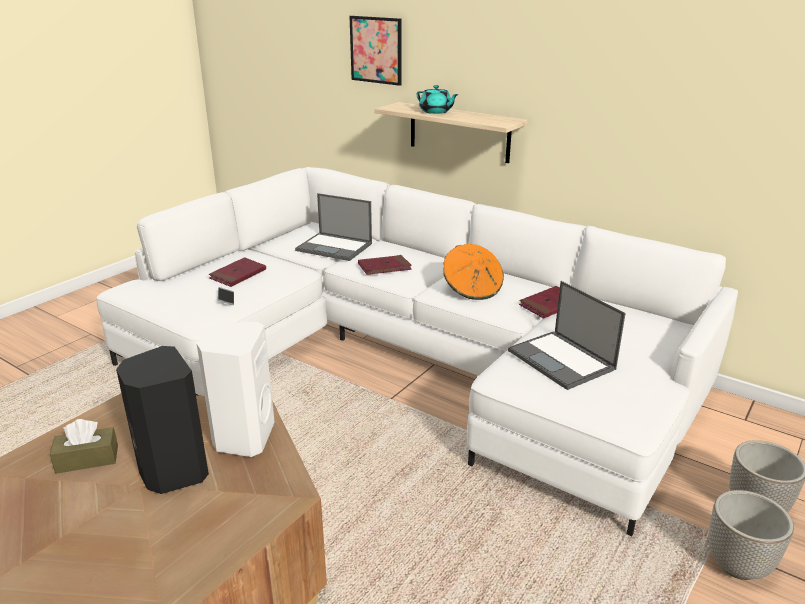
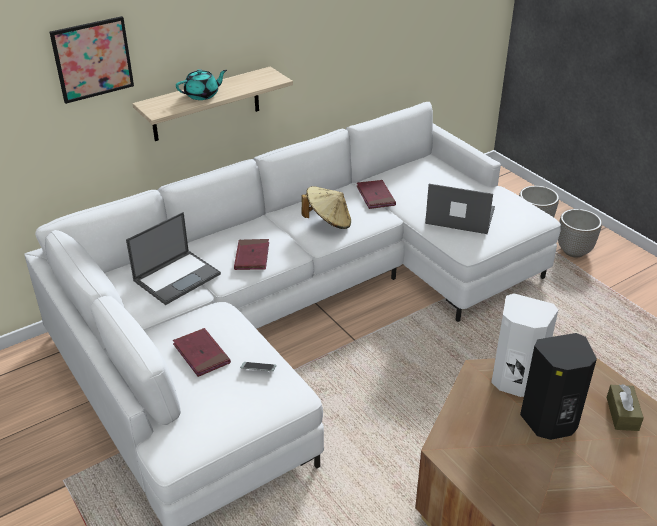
camera: 70 degrees left, 10 degrees up
brown tissue box [50,419,118,474] -> brown tissue box moved to [607,384,644,431]
orange hat [443,244,504,300] -> beige hat [301,186,351,229]
laptop [508,281,626,390] -> laptop turned 150 degrees counterclockwise [425,184,495,234]

